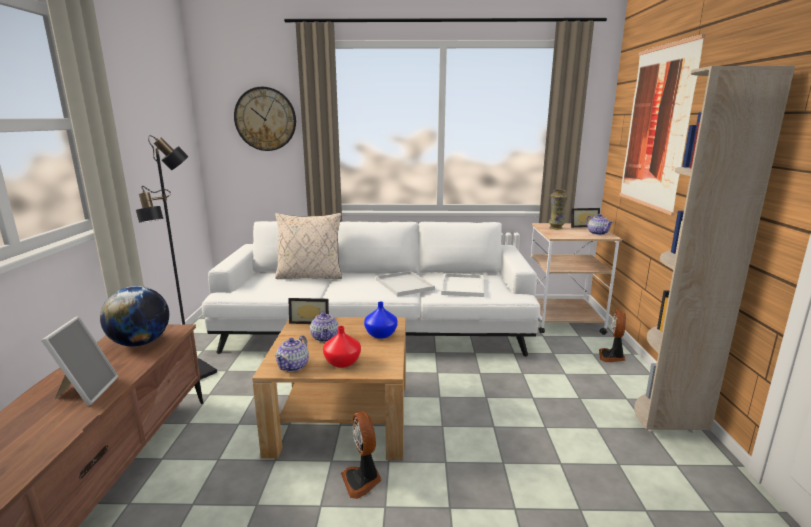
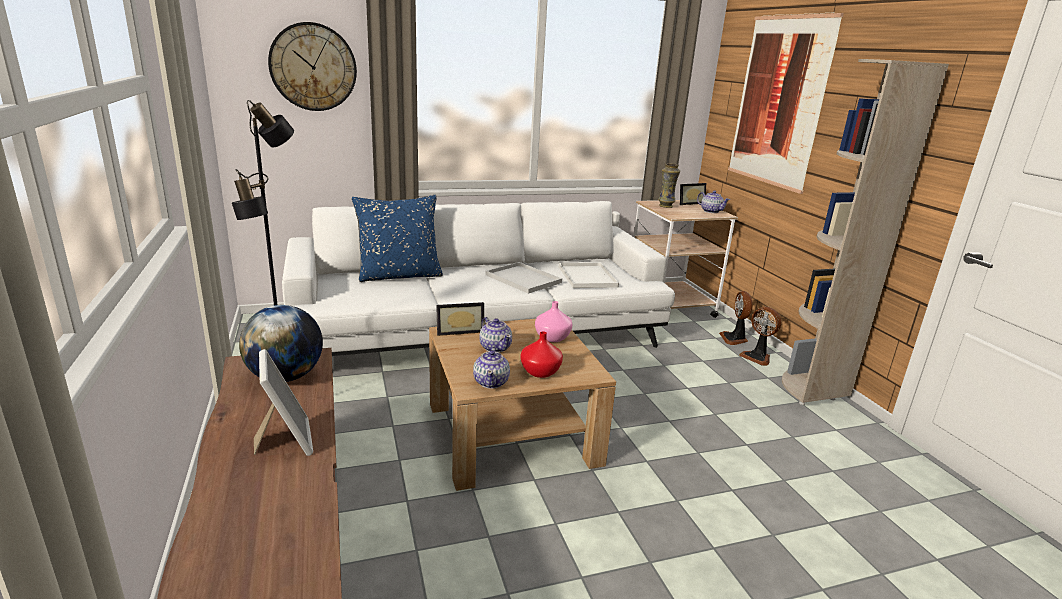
camera: 20 degrees left, 5 degrees up
beige pillow [275,213,342,279] -> blue pillow [352,195,443,282]
fan [341,412,382,499] -> fan moved to [739,307,781,366]
blue vase [364,302,398,339] -> pink vase [535,301,573,342]

